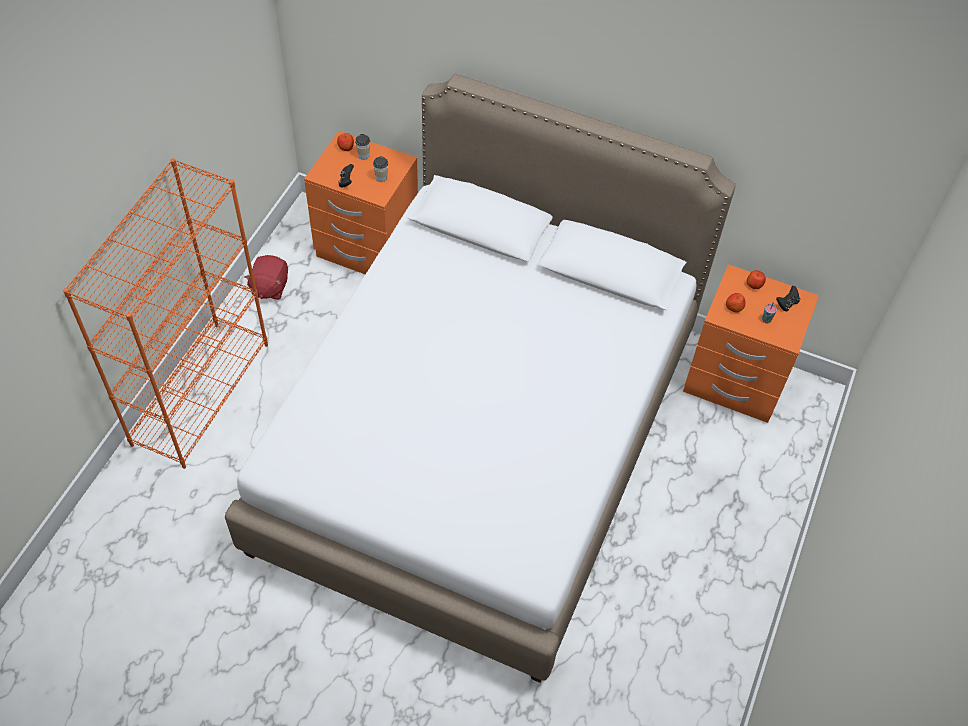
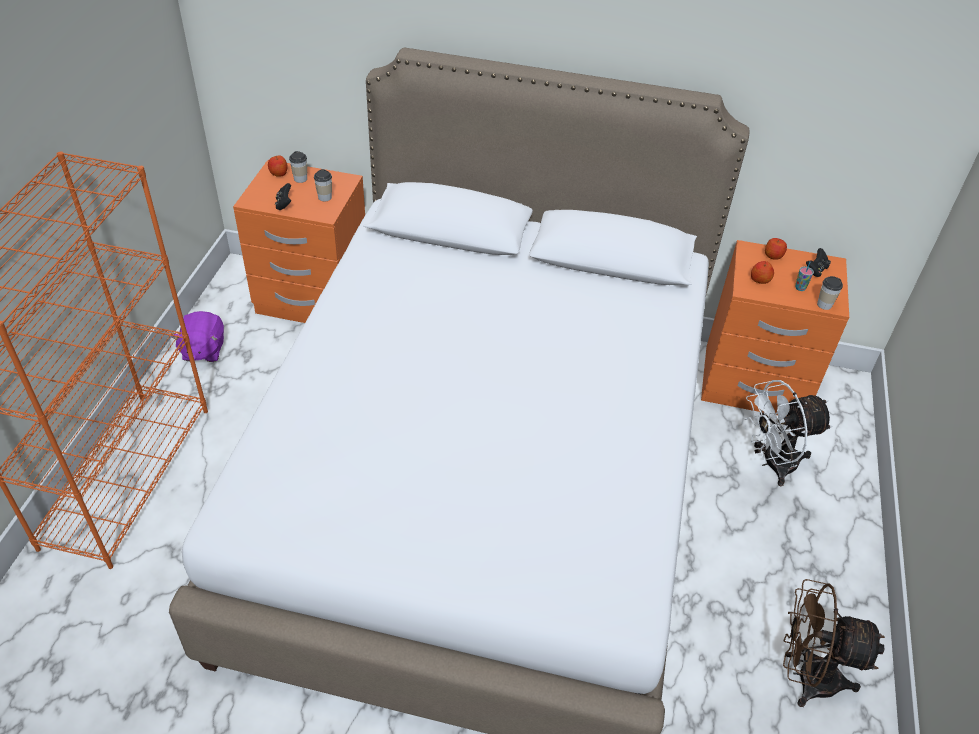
camera: 10 degrees left, 10 degrees down
red plush toy [244,255,288,300] -> purple plush toy [171,311,224,362]
none -> white fan [745,380,832,486]
none -> brown fan [783,579,885,707]
none -> cup [817,276,843,310]

